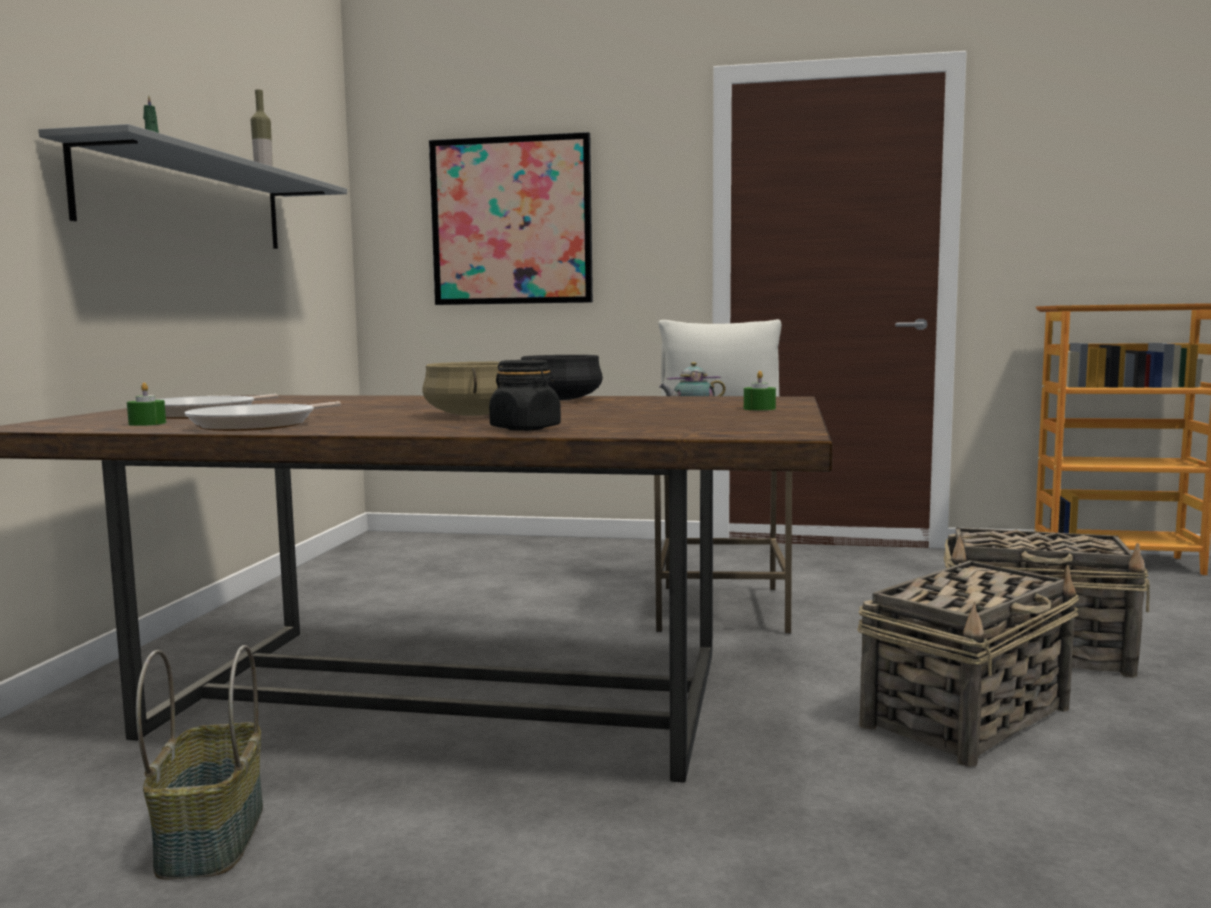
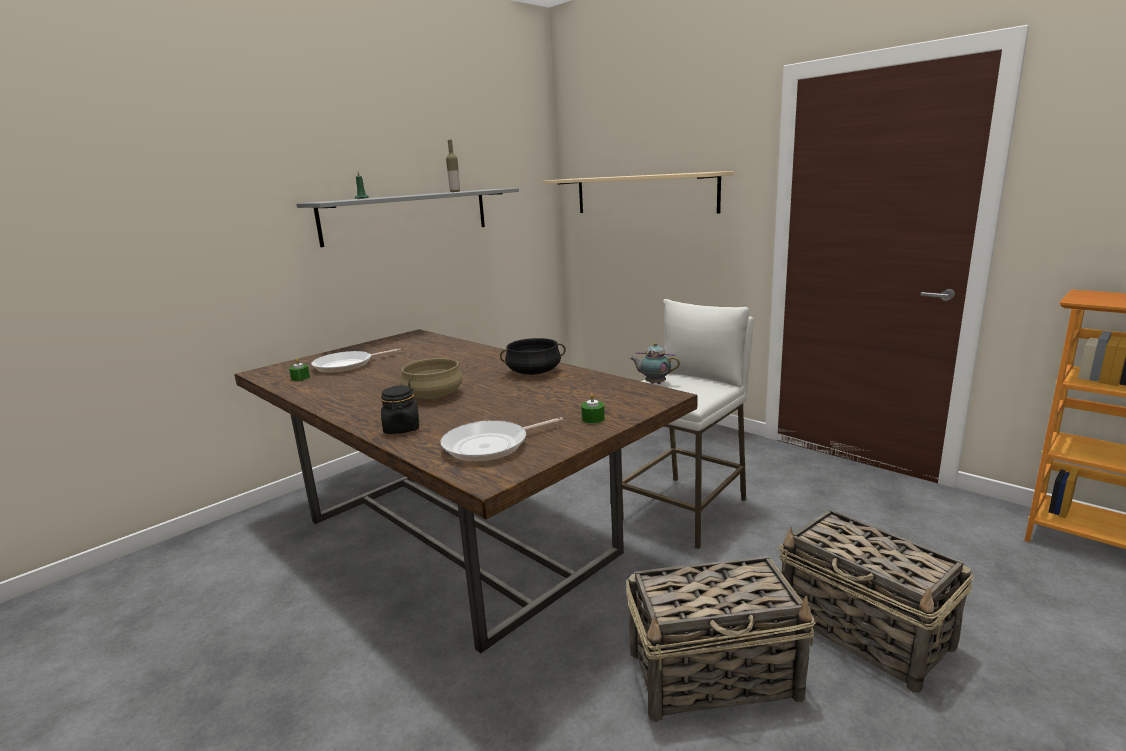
camera: 35 degrees right, 10 degrees up
basket [136,645,263,880] -> none
frying pan [185,401,341,431] -> frying pan moved to [440,417,563,462]
picture [429,132,593,305] -> beige shelf [543,171,735,213]

